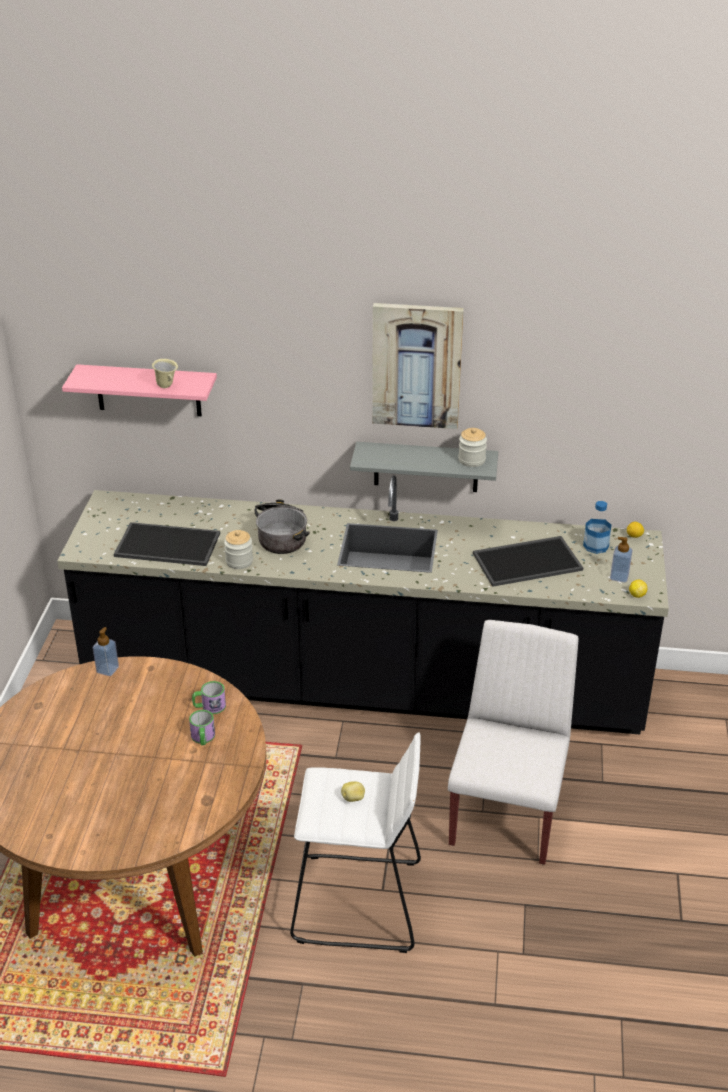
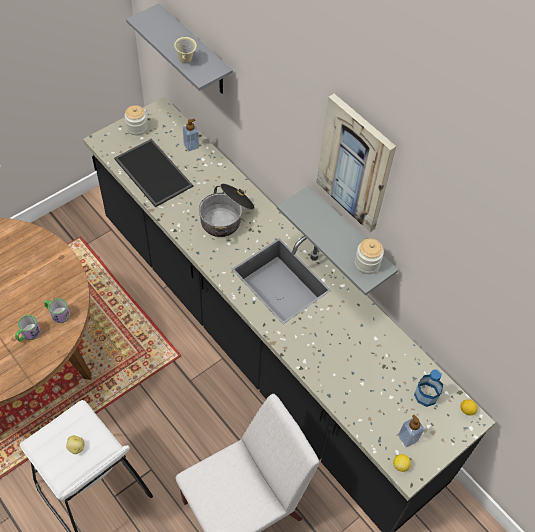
camera: 40 degrees right, 20 degrees up
pink shelf [62,364,217,416] -> grey shelf [126,4,233,94]
soap dispenser [93,627,119,676] -> soap dispenser moved to [183,119,199,151]
jar [224,530,253,569] -> jar moved to [125,105,147,136]
tray [473,536,583,587] -> none

